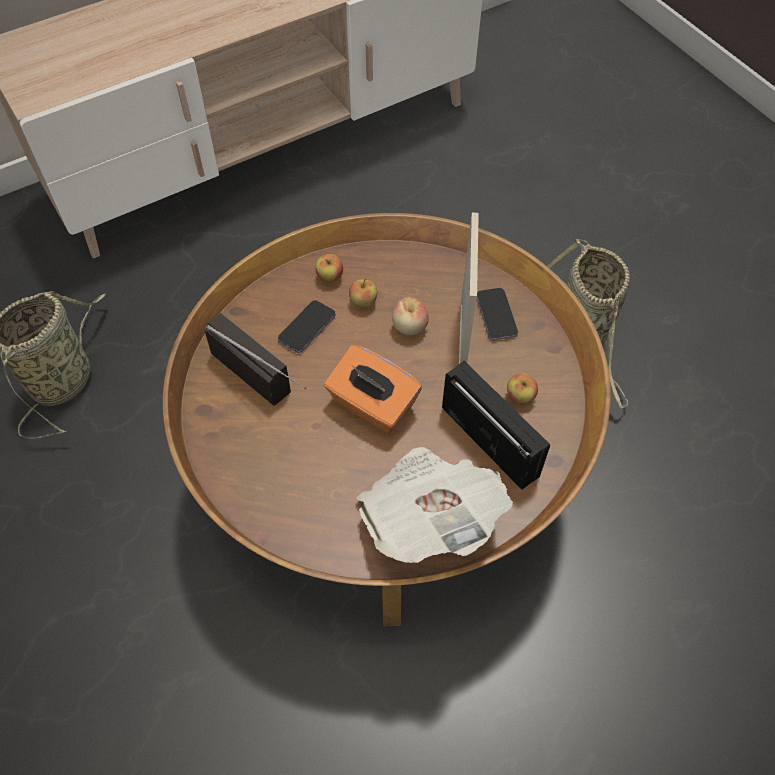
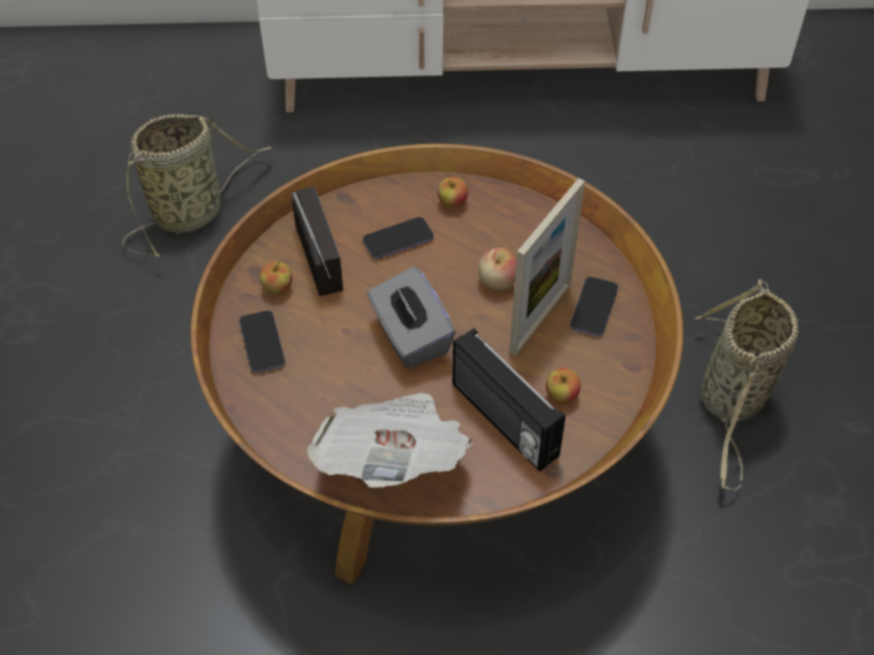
camera: 30 degrees right, 5 degrees down
orange tissue box [324,345,422,434] -> grey tissue box [367,266,456,368]
apple [349,278,377,308] -> apple moved to [260,261,292,294]
radio [442,361,550,490] -> radio turned 150 degrees clockwise [452,328,565,472]
none -> phone [239,310,285,373]

